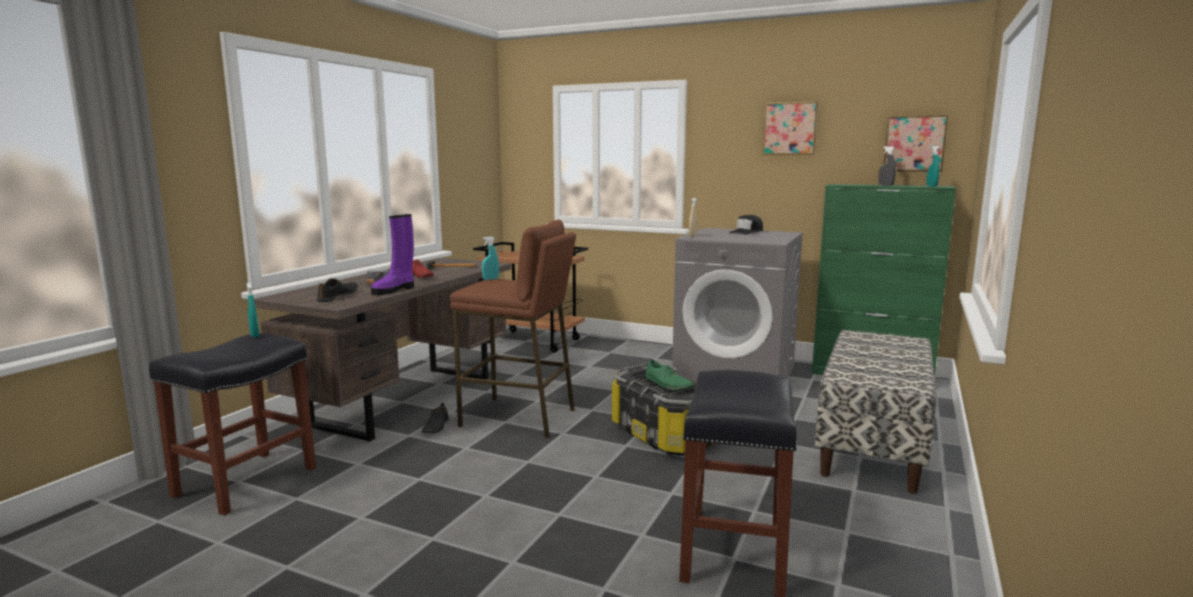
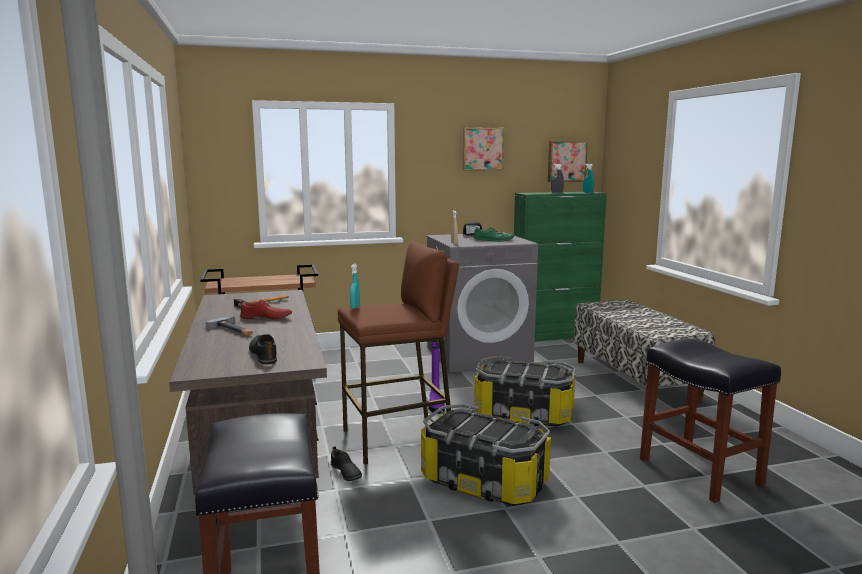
camera: 40 degrees left, 0 degrees up
turquoise spray bottle [247,283,259,337] -> none
purple boot [371,214,414,295] -> purple boot moved to [429,341,445,414]
green shoe [646,360,693,390] -> green shoe moved to [474,227,514,241]
none -> storage box [421,404,551,506]

